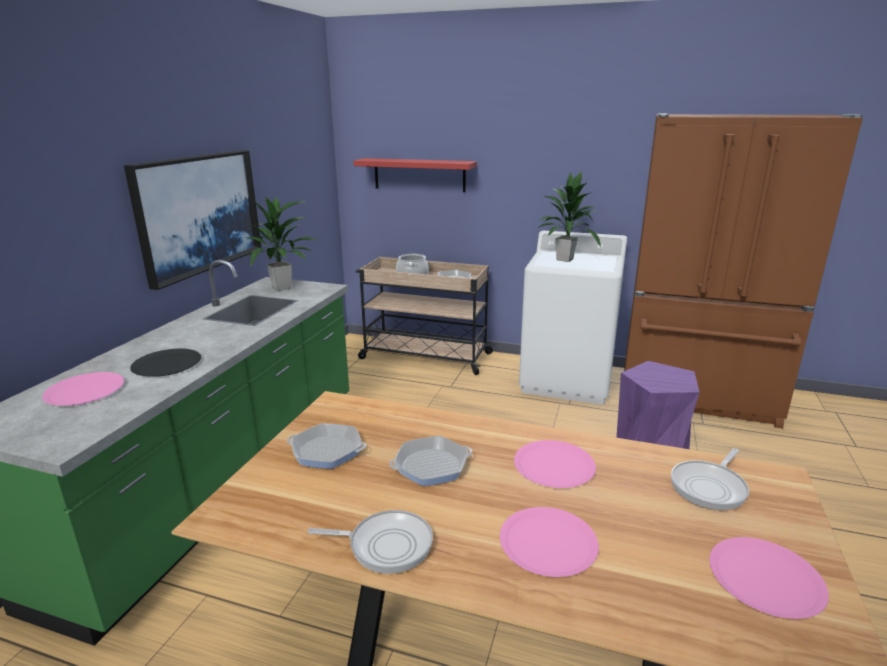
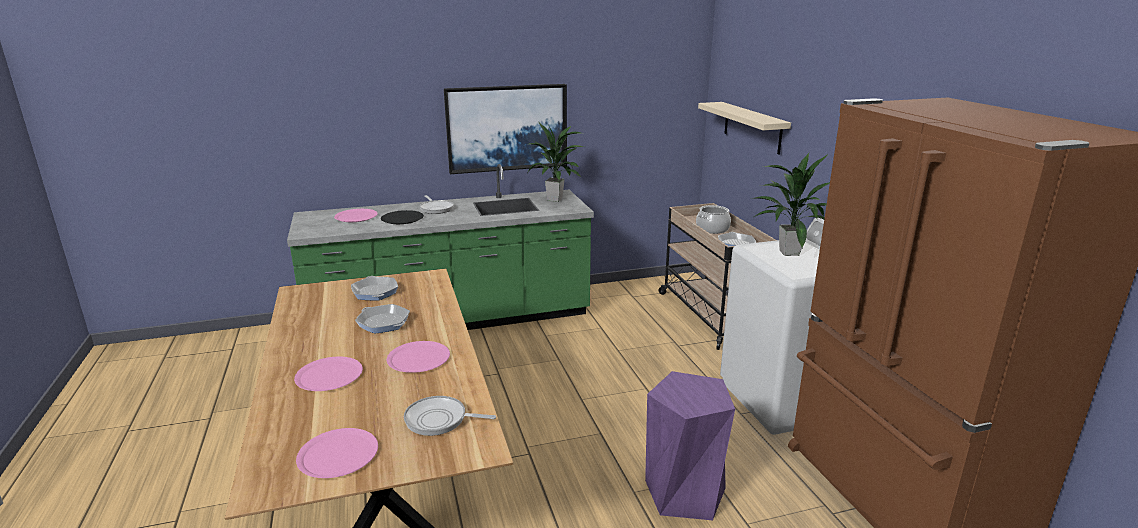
camera: 55 degrees right, 0 degrees up
frying pan [307,510,433,574] -> frying pan moved to [420,195,454,214]
red shelf [353,158,477,192] -> beige shelf [698,102,791,155]

